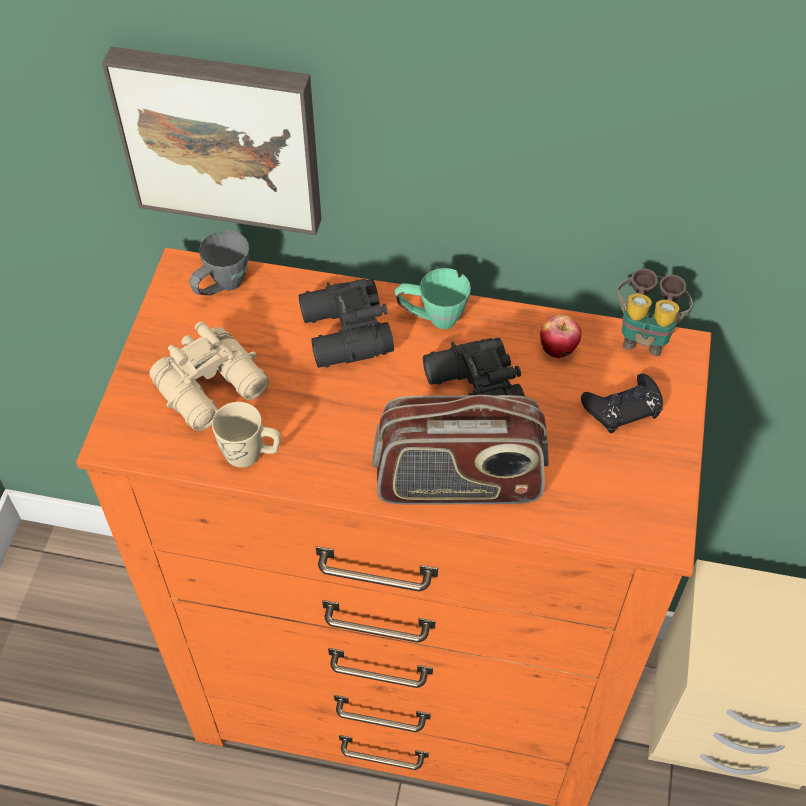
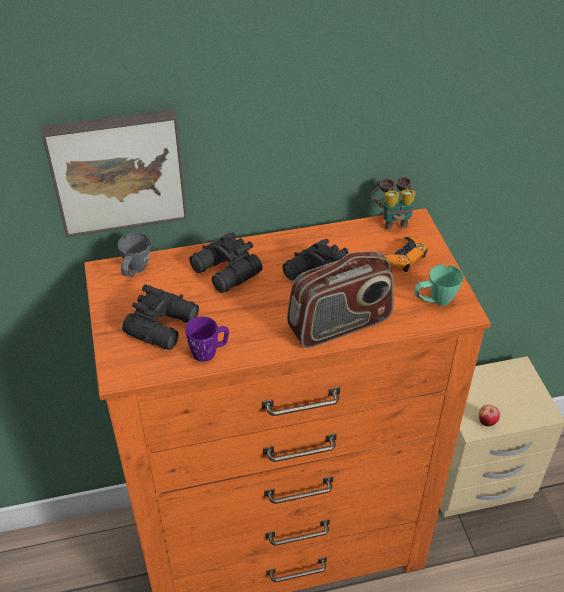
camera: 25 degrees left, 10 degrees down
beige binoculars [149,321,269,431] -> black binoculars [122,284,199,350]
beige mug [212,402,281,468] -> purple mug [185,316,229,362]
green mug [395,268,471,329] -> green mug moved to [415,264,463,306]
apple [540,314,581,358] -> apple moved to [479,405,500,426]
black game controller [581,374,663,433] -> orange game controller [380,237,428,272]

